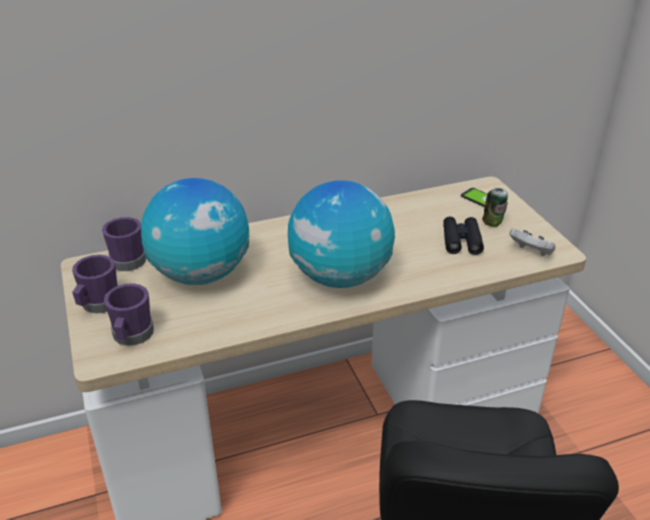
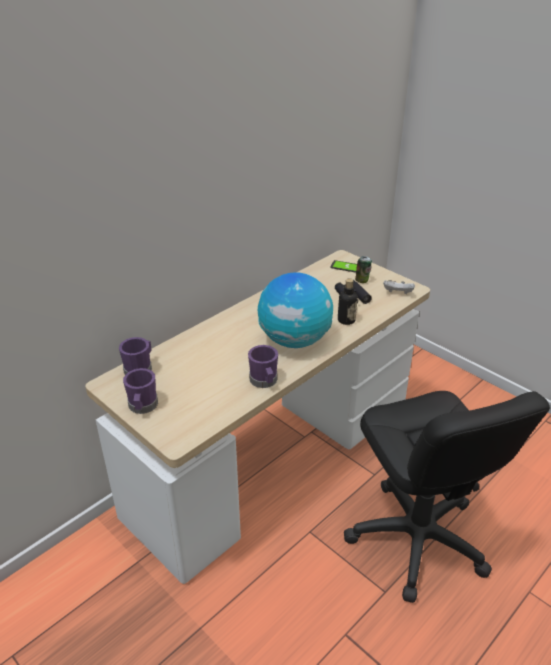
camera: 25 degrees left, 0 degrees up
purple mug [104,283,154,346] -> purple mug moved to [248,345,278,388]
globe [141,178,249,285] -> none
none -> bottle [338,278,358,325]

